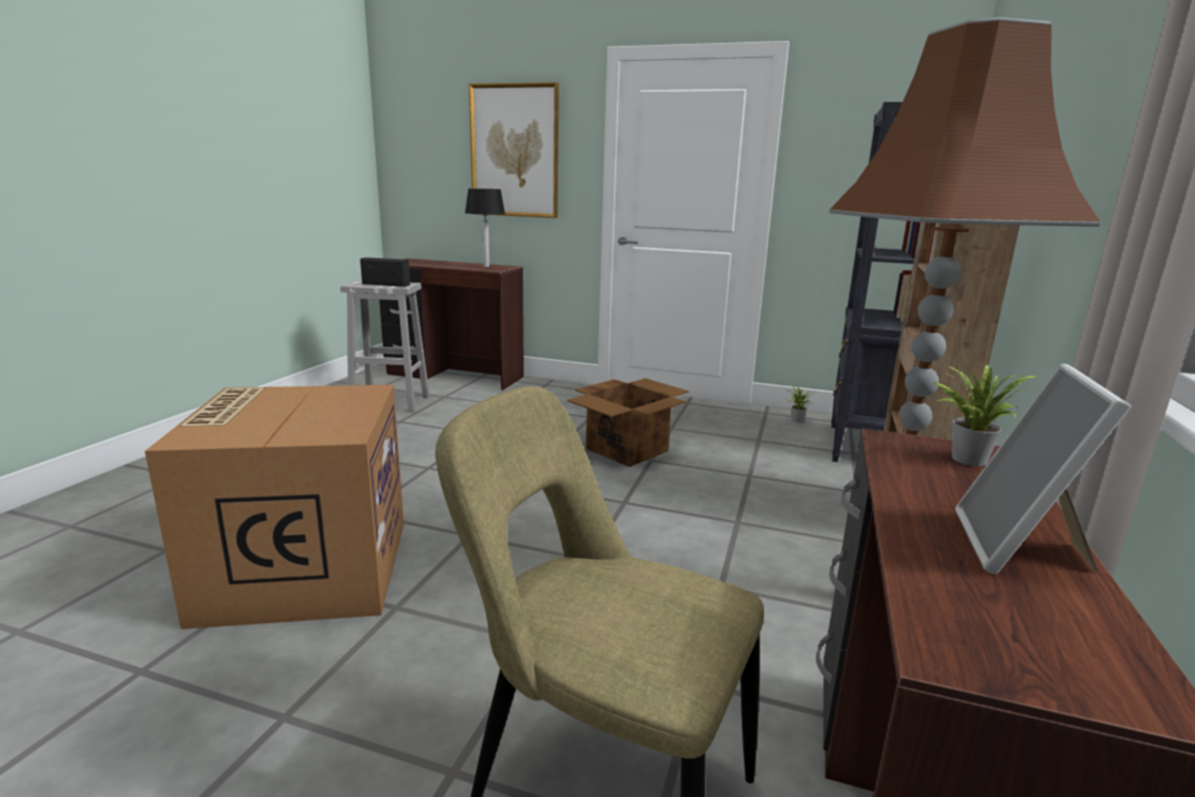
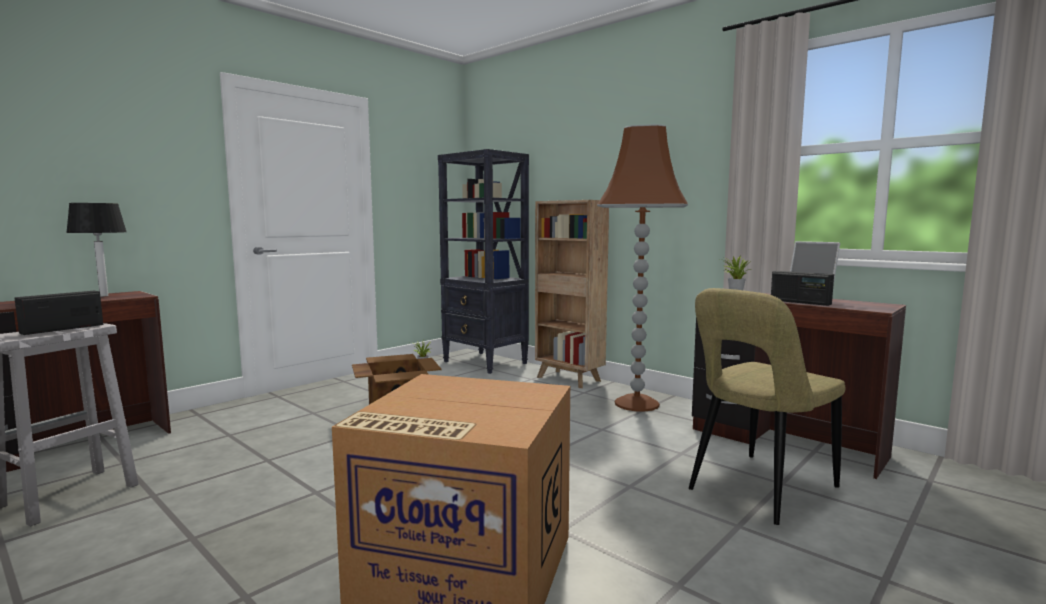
camera: 65 degrees left, 10 degrees down
picture [469,82,559,218] -> none
none -> radio [771,271,834,306]

